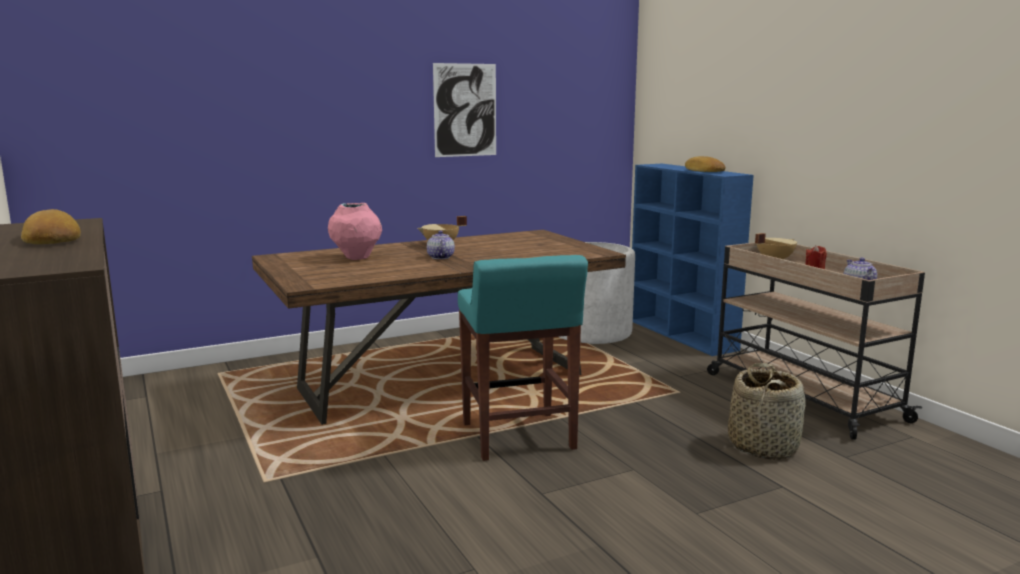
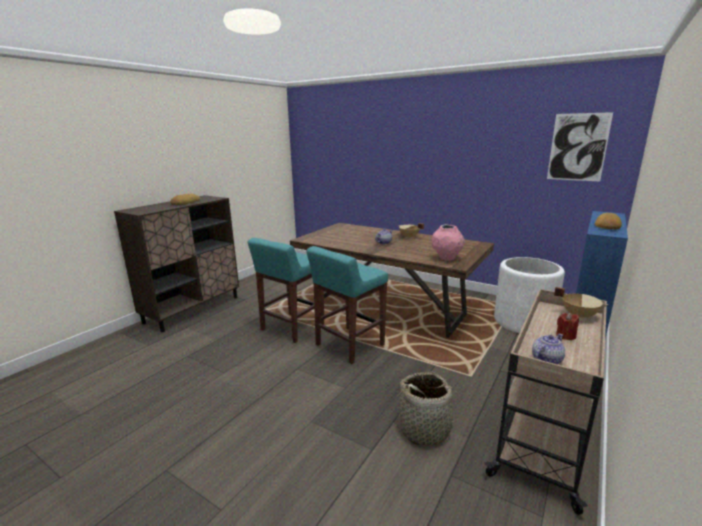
camera: 60 degrees right, 5 degrees up
pink vase [328,203,382,260] -> pink vase moved to [431,224,465,261]
picture [433,63,496,157] -> picture moved to [547,112,613,181]
none -> turquoise stool [248,238,324,343]

